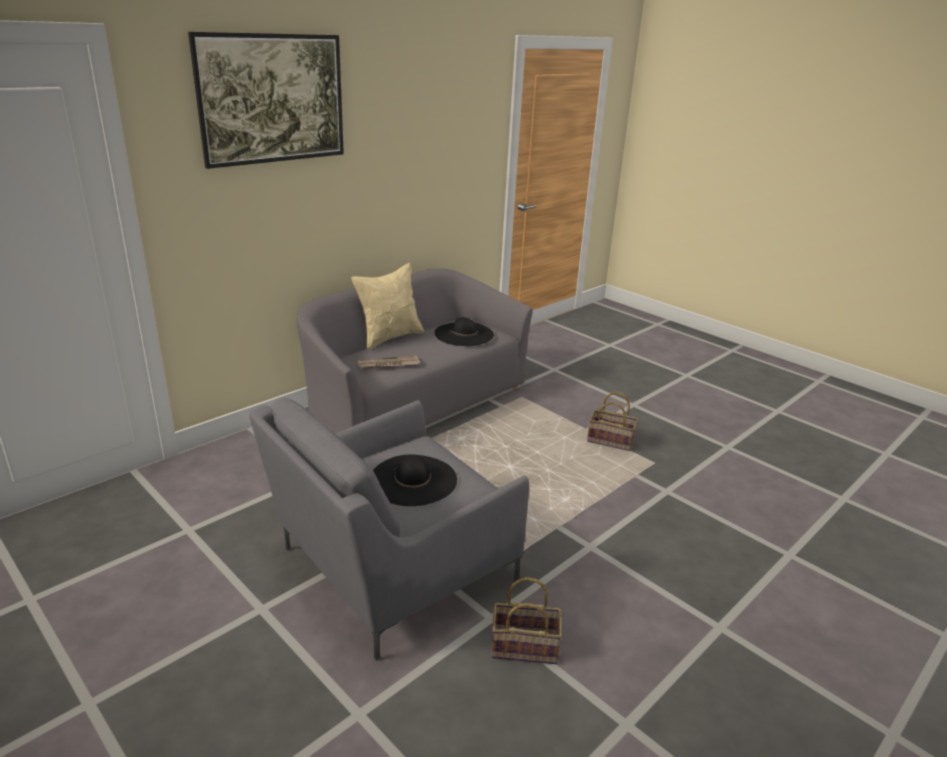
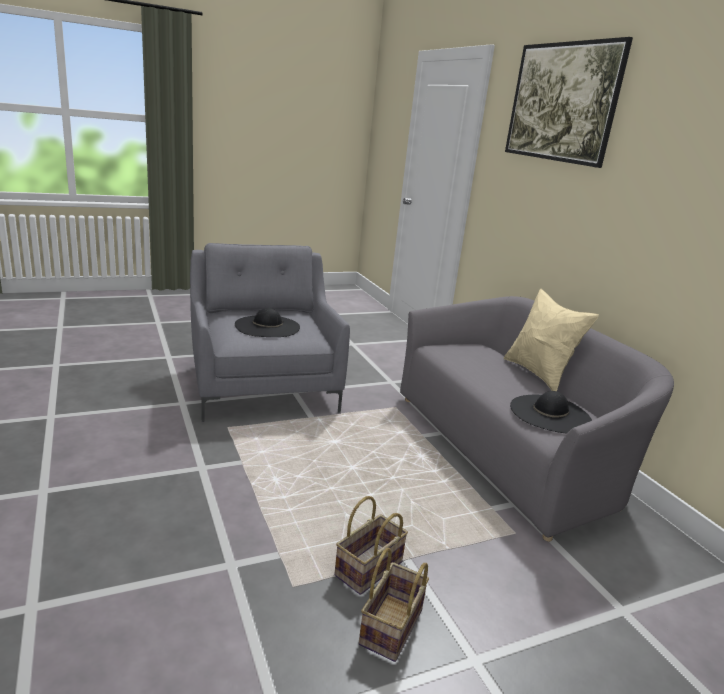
camera: 110 degrees right, 5 degrees down
newspaper [358,355,420,370] -> none
basket [491,577,562,664] -> basket moved to [359,548,429,662]

